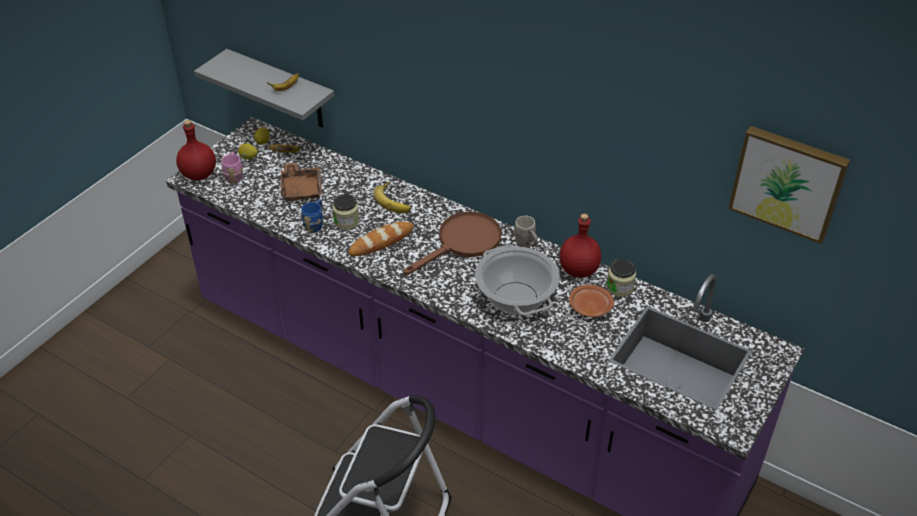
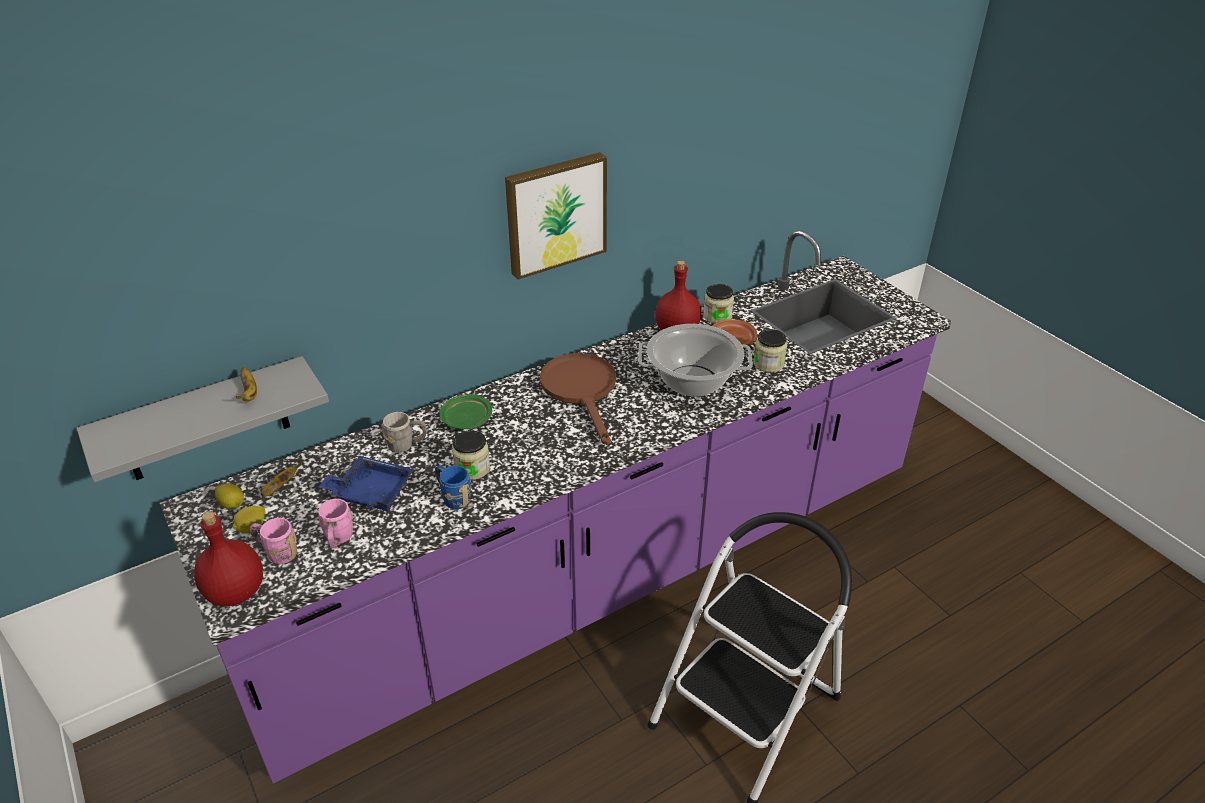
camera: 65 degrees left, 5 degrees down
brown tray [281,163,322,201] -> blue tray [319,456,414,511]
bread [349,222,414,256] -> none
banana [373,181,411,213] -> green plate [439,394,492,429]
grey mug [514,216,538,247] -> grey mug moved to [382,412,427,453]
picture [728,126,850,244] -> picture moved to [505,152,607,279]
none -> pink mug [318,499,353,548]
none -> jar [753,329,787,373]

